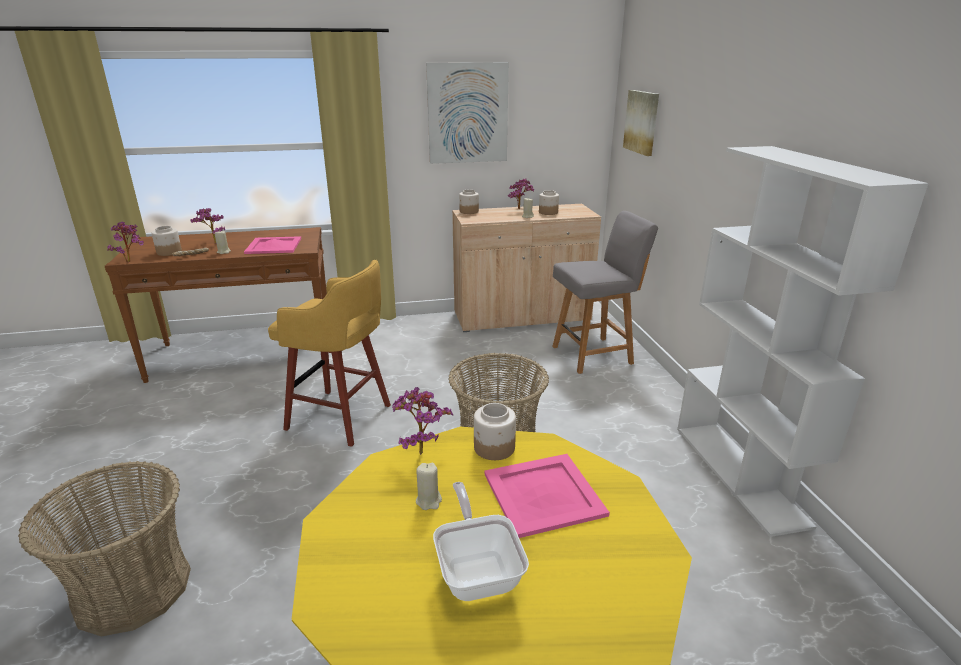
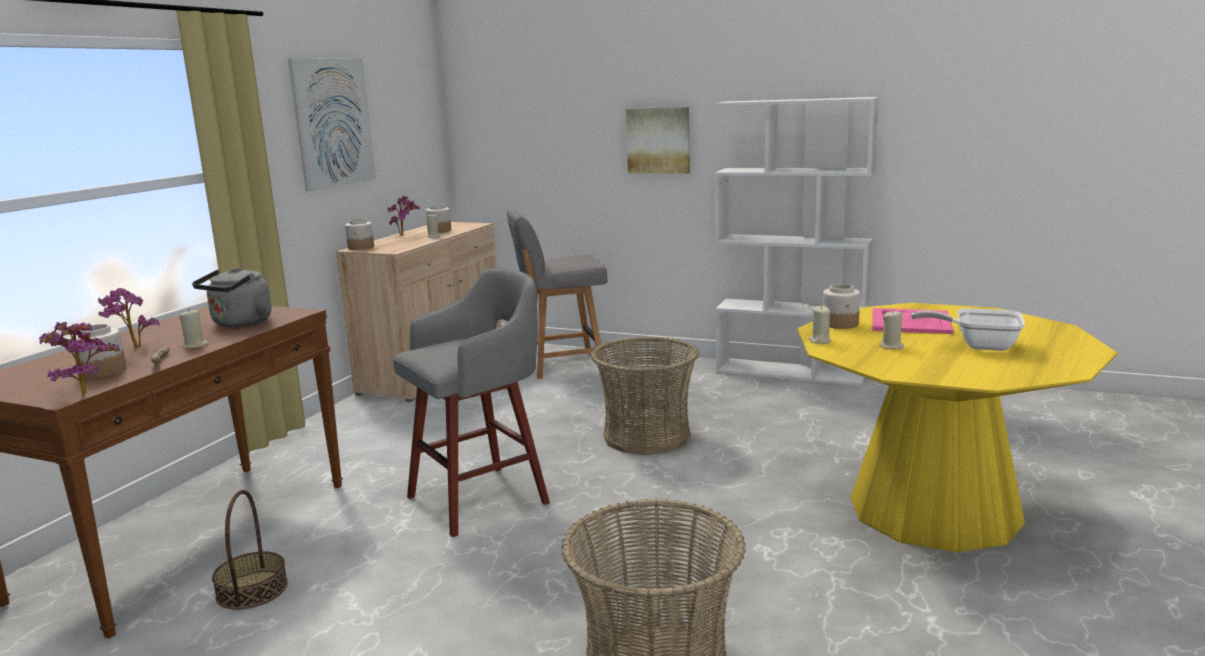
camera: 55 degrees left, 10 degrees down
pink tray [244,236,301,254] -> grey kettle [192,267,271,327]
yellow stool [268,260,391,447] -> grey stool [393,268,550,537]
potted plant [392,387,453,455] -> beige candle [809,305,831,344]
grey chair [552,211,658,374] -> grey chair turned 120 degrees counterclockwise [507,209,608,379]
picture [623,90,659,156] -> picture moved to [626,107,690,174]
none -> basket [212,490,288,610]

